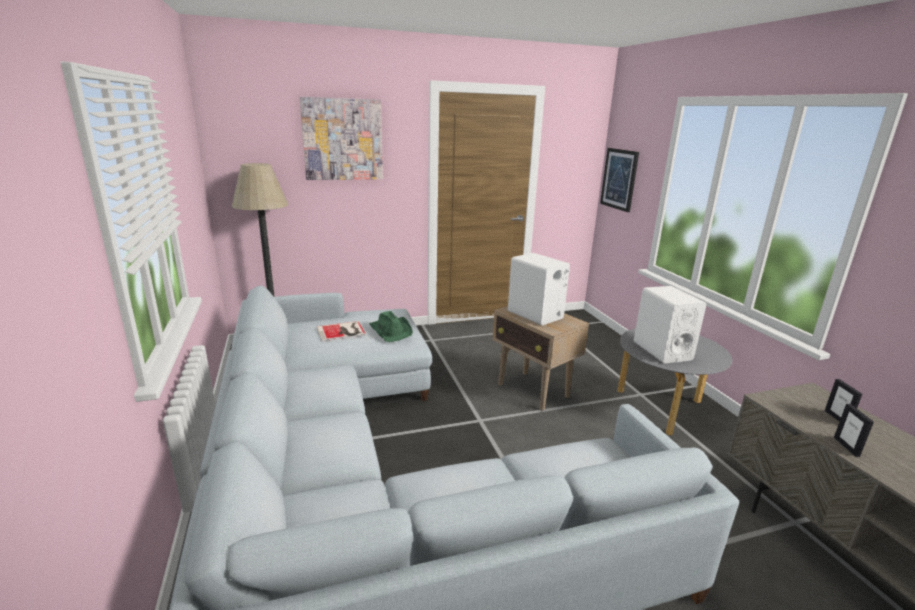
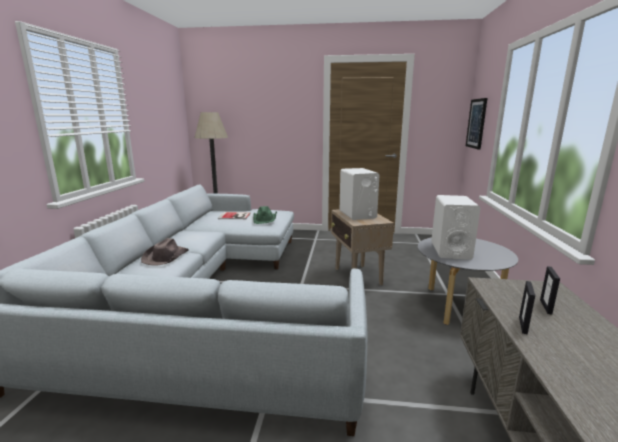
camera: 25 degrees right, 5 degrees down
picture [300,97,383,180] -> none
none -> brown hat [141,238,189,266]

